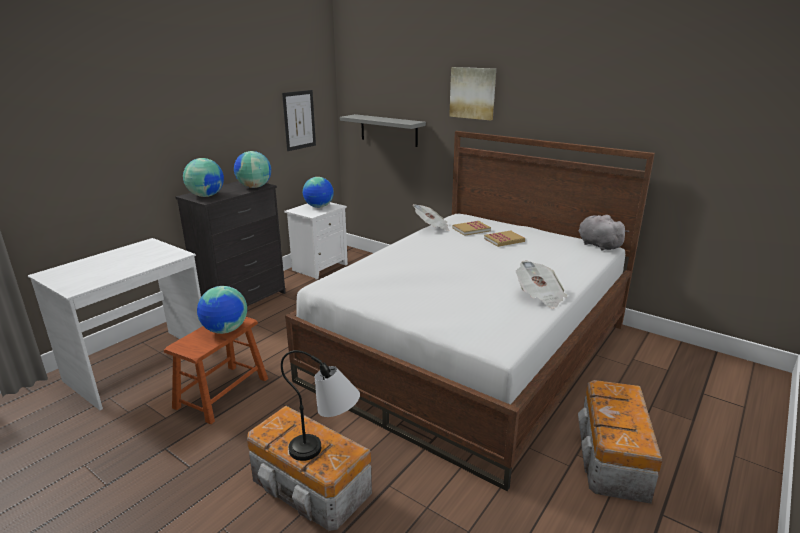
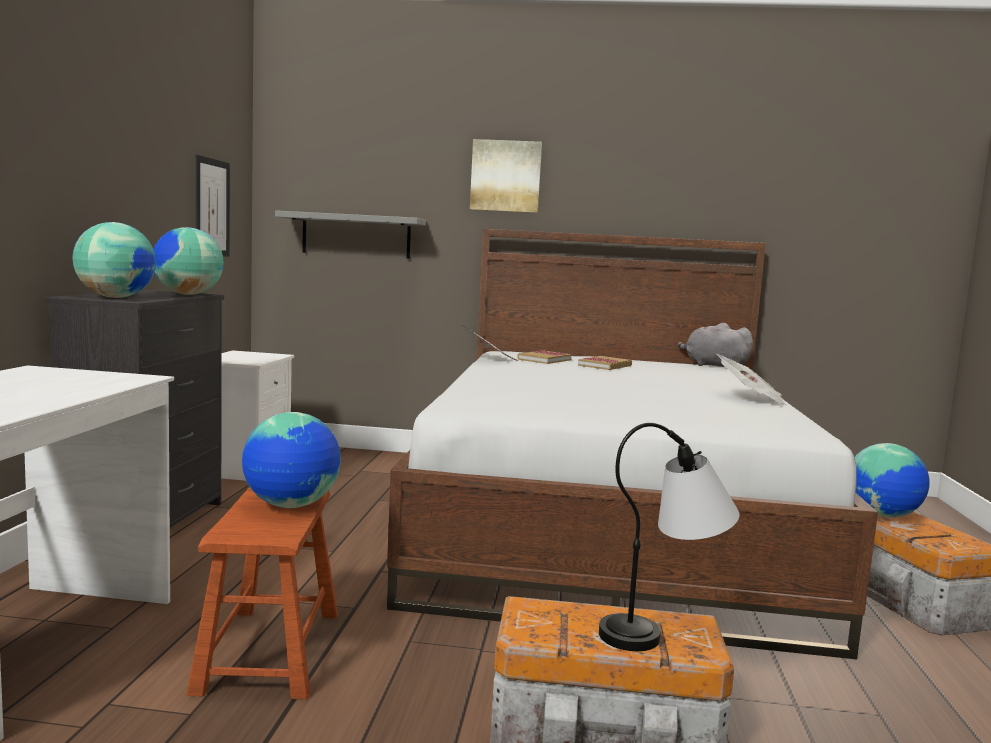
camera: 30 degrees left, 15 degrees down
globe [303,177,334,208] -> globe moved to [854,443,930,518]

